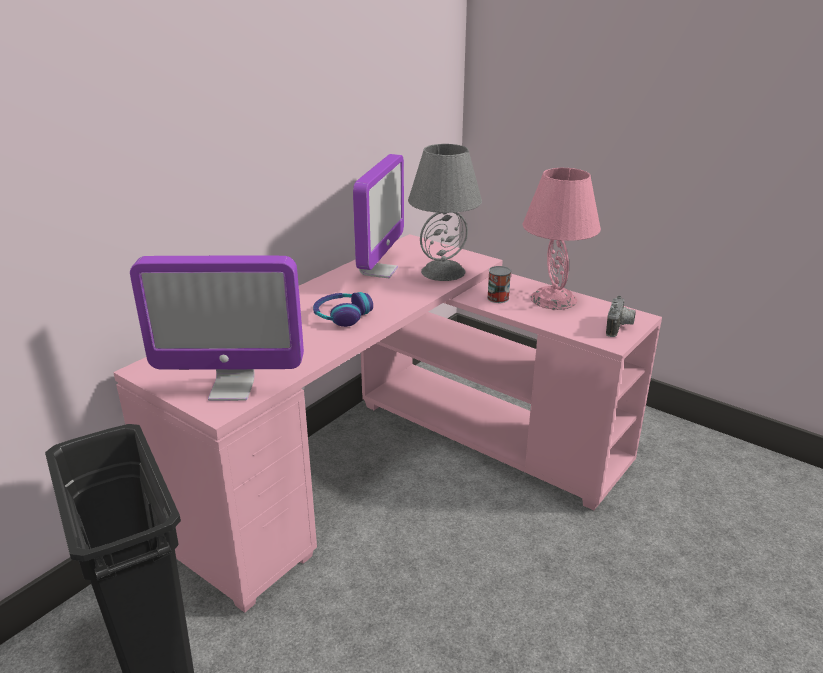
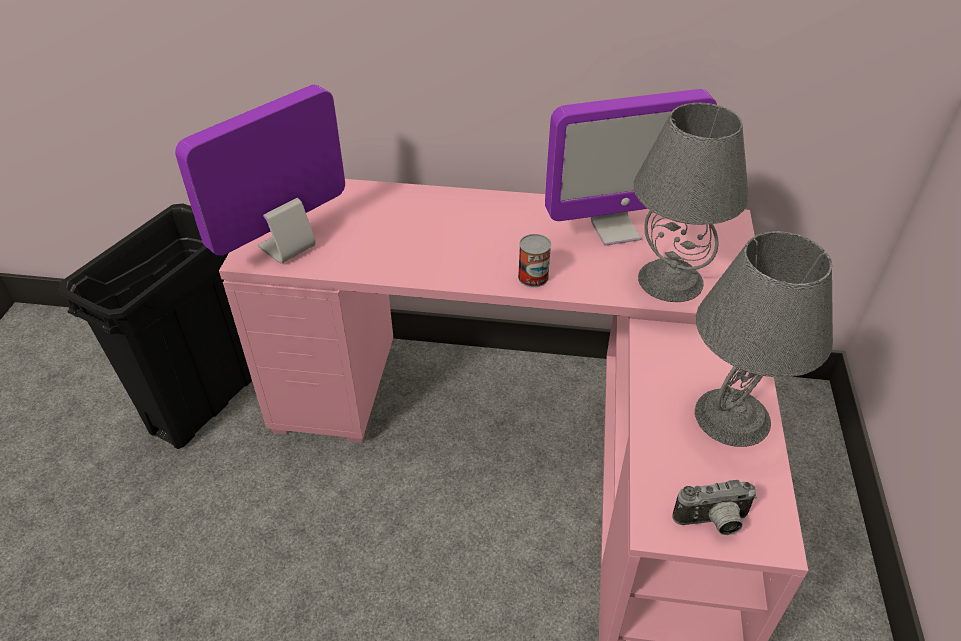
camera: 60 degrees right, 15 degrees up
monitor [130,256,304,401] -> monitor turned 75 degrees clockwise [175,85,345,263]
headphones [313,292,373,327] -> none
can [487,266,511,303] -> can moved to [518,234,551,287]
pink table lamp [523,168,601,310] -> grey table lamp [695,231,833,447]

